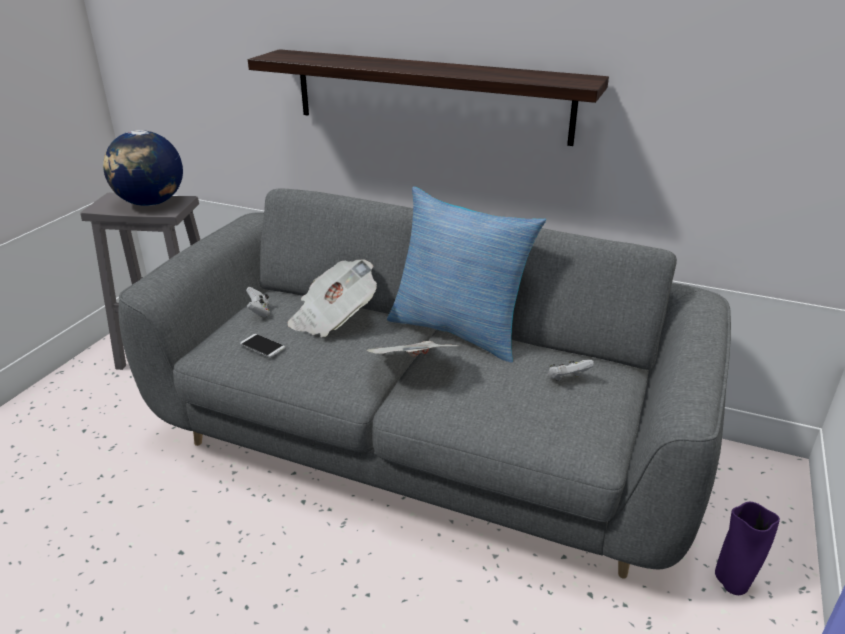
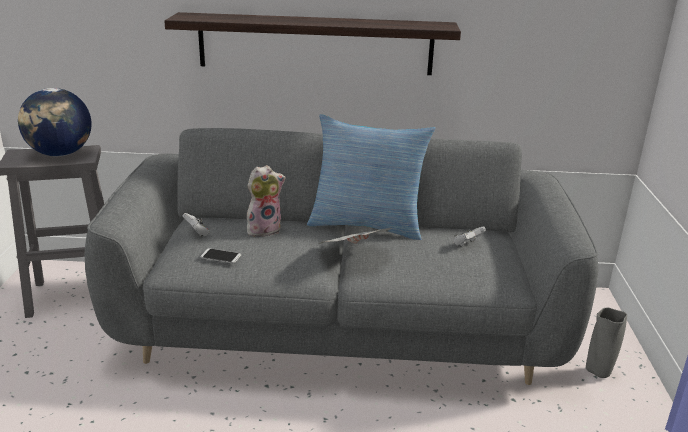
camera: 20 degrees left, 5 degrees down
newspaper [288,259,377,337] -> plush toy [247,165,285,237]
purple vase [715,502,780,595] -> grey vase [586,308,627,378]

